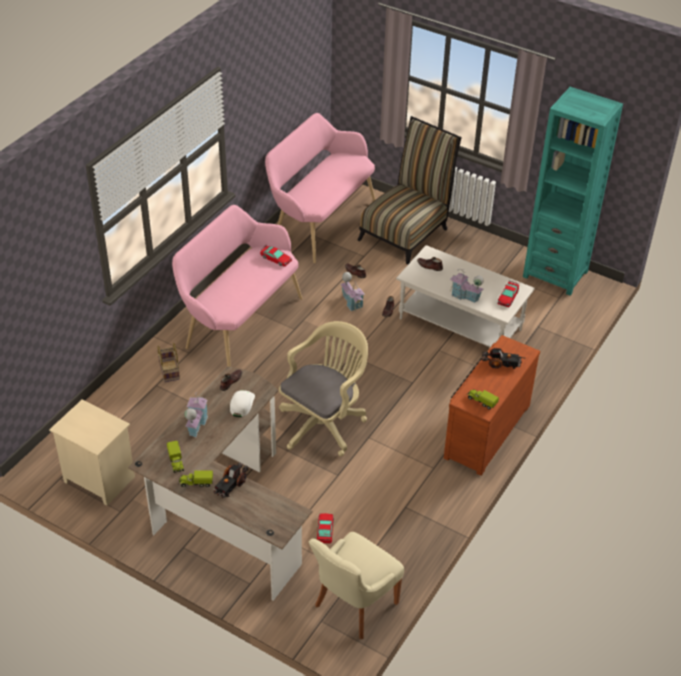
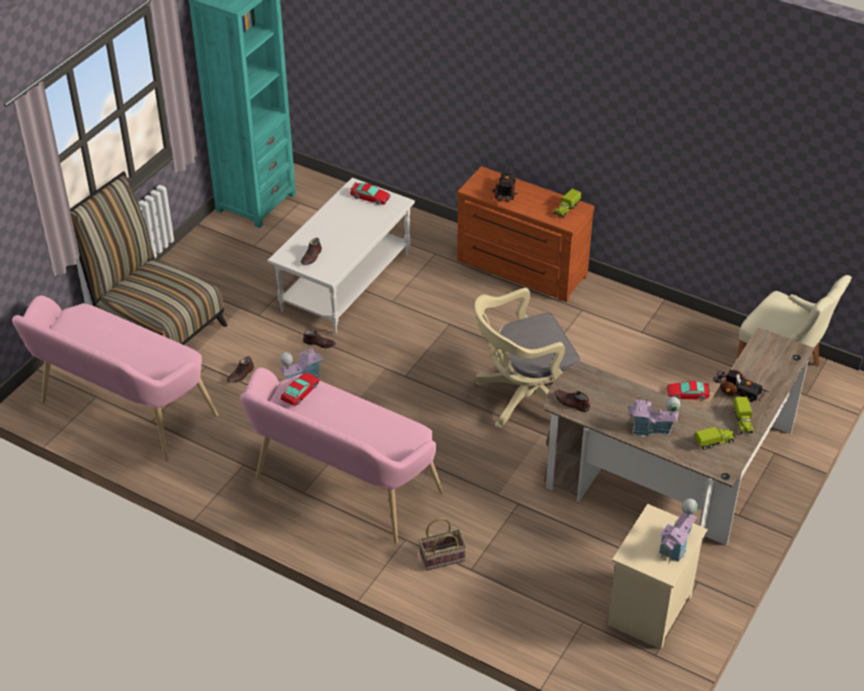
camera: 90 degrees left, 0 degrees up
white cap [230,390,255,417] -> none
beige office chair [279,321,368,456] -> beige office chair turned 60 degrees counterclockwise [475,288,580,429]
toy house [450,269,484,303] -> toy house moved to [659,499,698,563]

